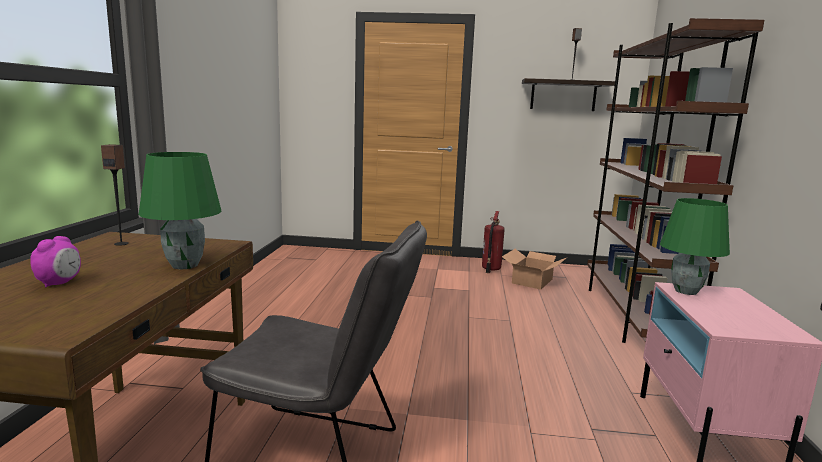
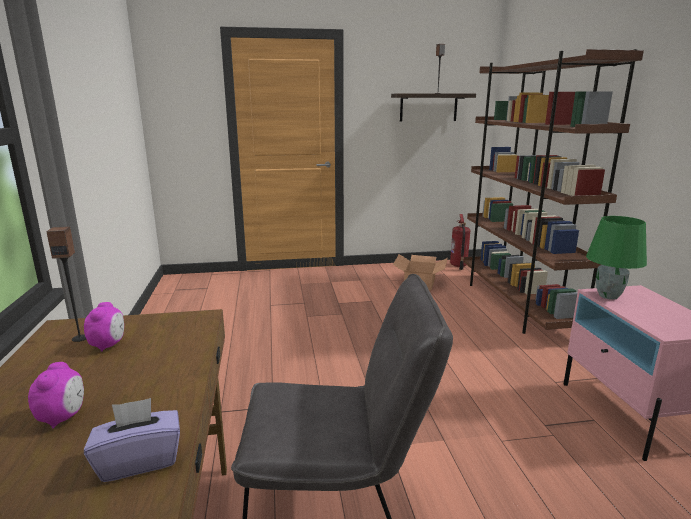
camera: 15 degrees left, 5 degrees up
green table lamp [139,152,222,269] -> none
fire extinguisher [482,211,505,273] -> fire extinguisher moved to [450,214,470,270]
none -> alarm clock [84,302,124,352]
none -> purple tissue box [84,398,180,482]

